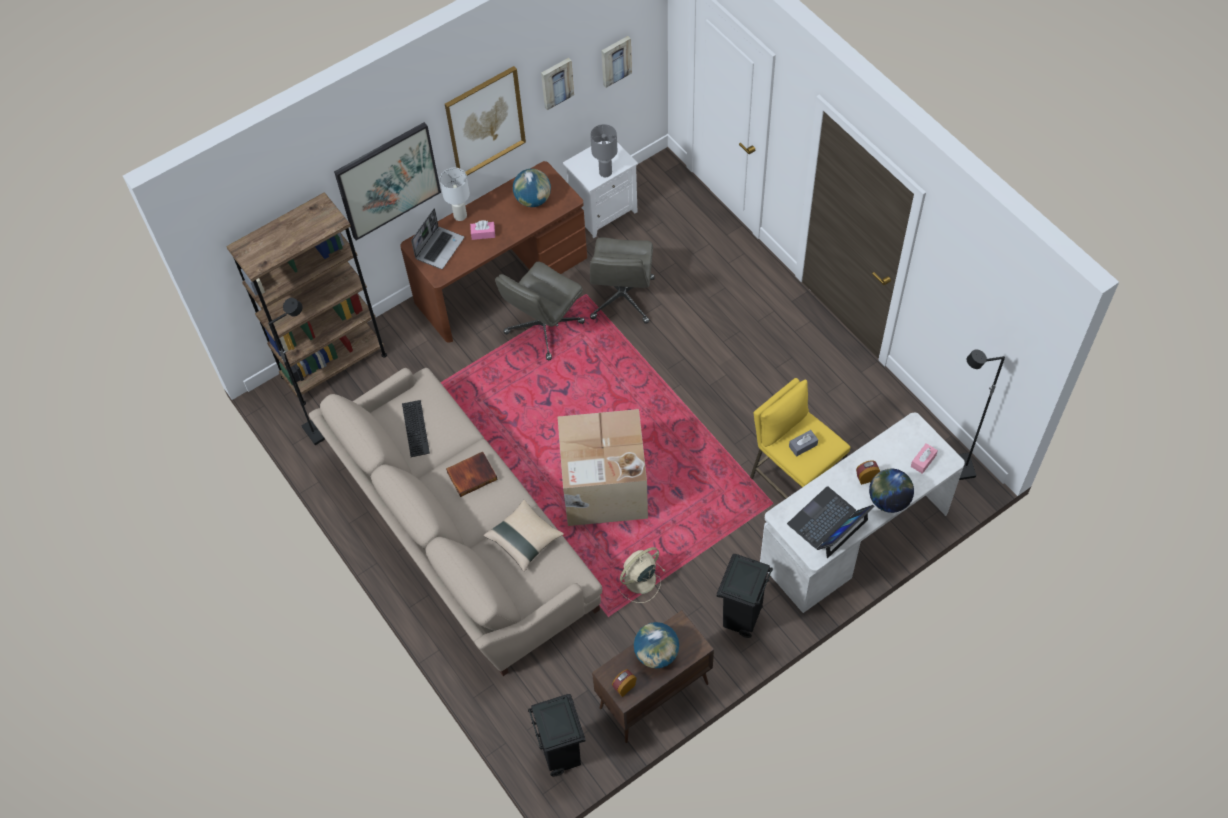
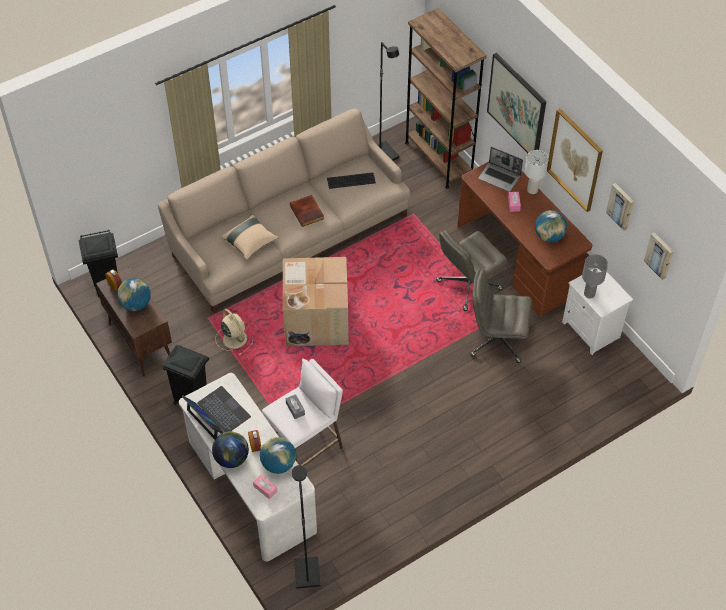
camera: 90 degrees right, 5 degrees down
grey office chair [495,261,585,360] -> grey office chair turned 75 degrees counterclockwise [436,230,507,311]
yellow stool [750,378,851,499] -> white stool [262,359,343,466]
none -> globe [260,437,296,474]

